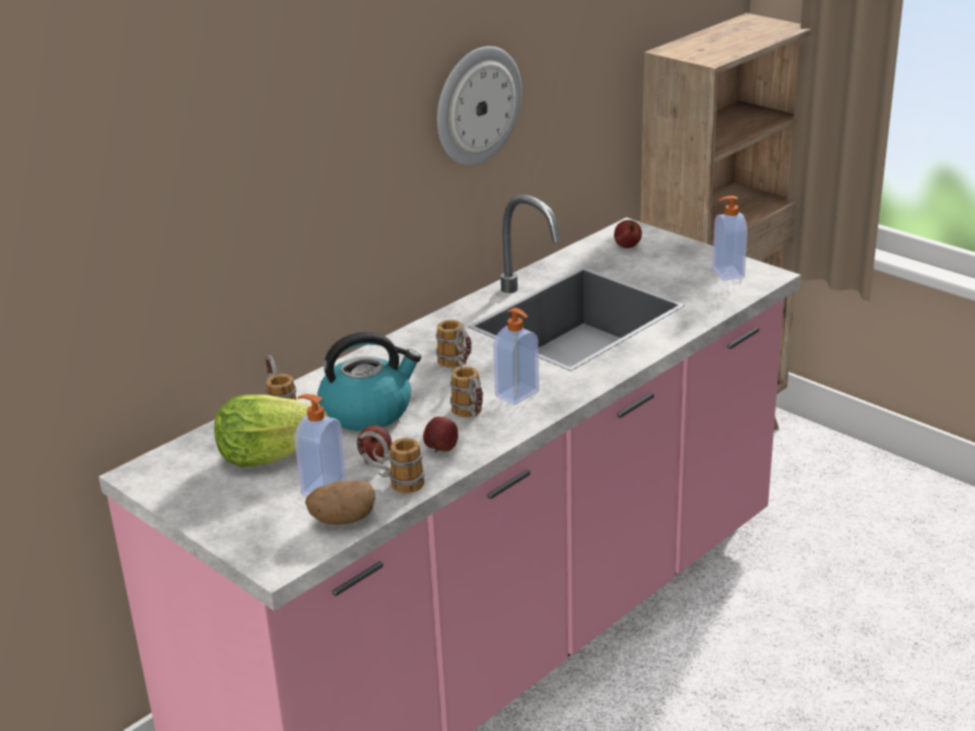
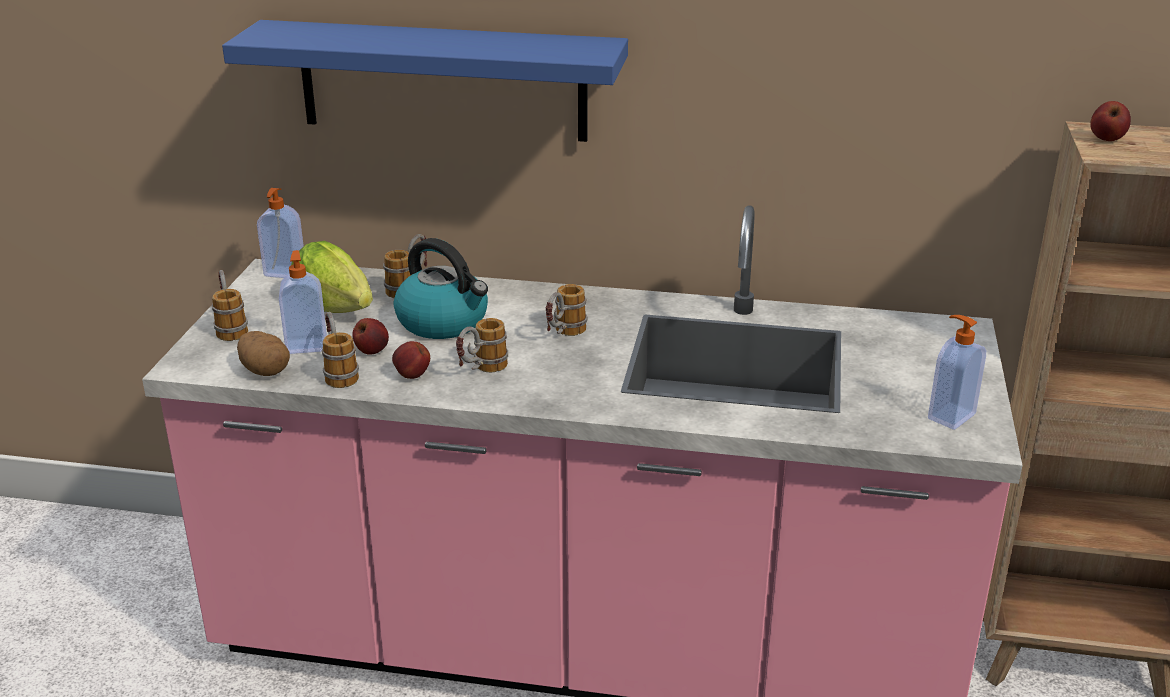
camera: 55 degrees right, 0 degrees up
wall clock [437,46,522,165] -> none
soap dispenser [493,308,539,405] -> soap dispenser moved to [257,188,304,278]
apple [614,220,642,248] -> apple moved to [1090,101,1131,141]
none -> mug [212,270,248,341]
none -> blue shelf [222,20,628,142]

